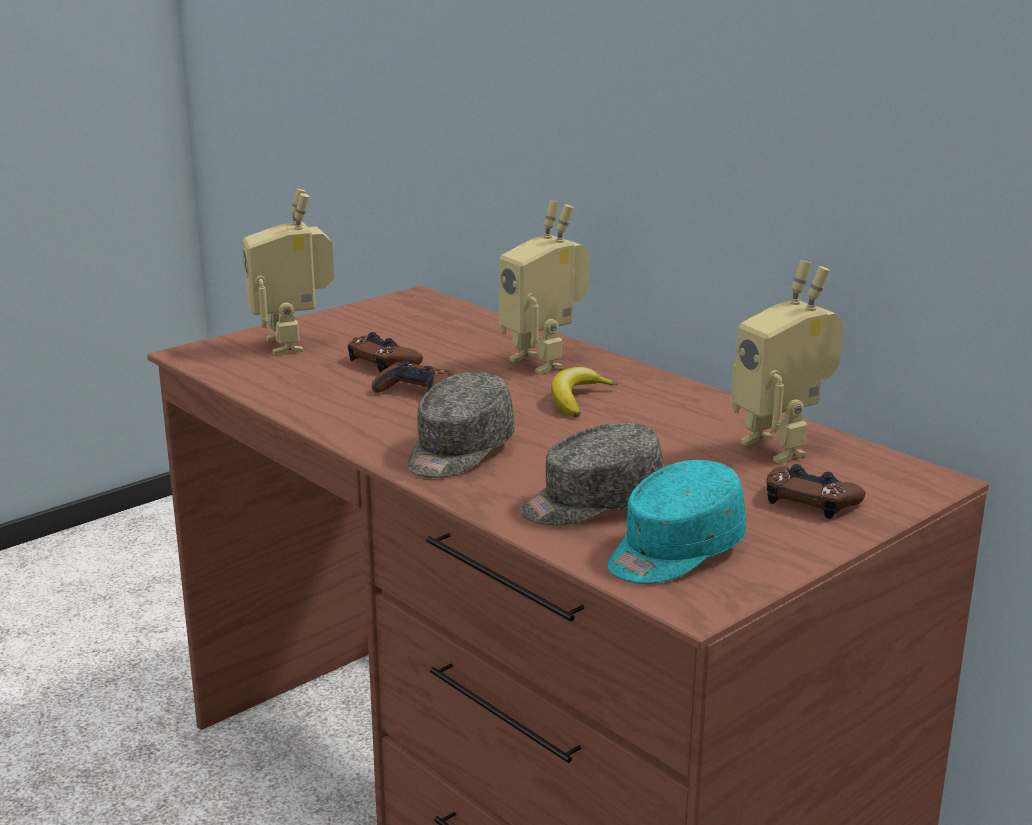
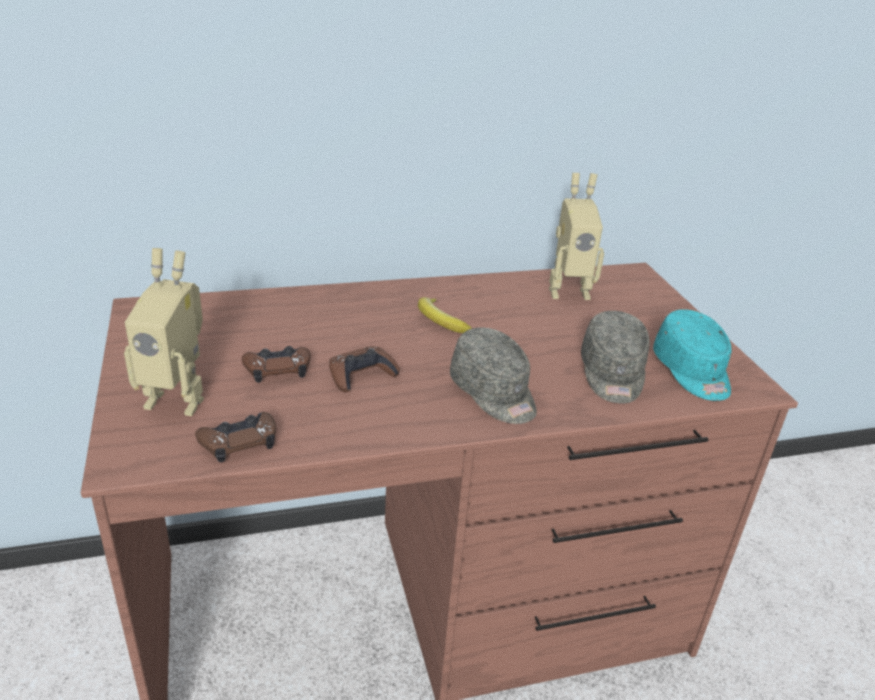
camera: 65 degrees left, 10 degrees up
toy robot [499,200,589,374] -> none
brown game controller [767,464,865,519] -> brown game controller moved to [195,412,276,462]

